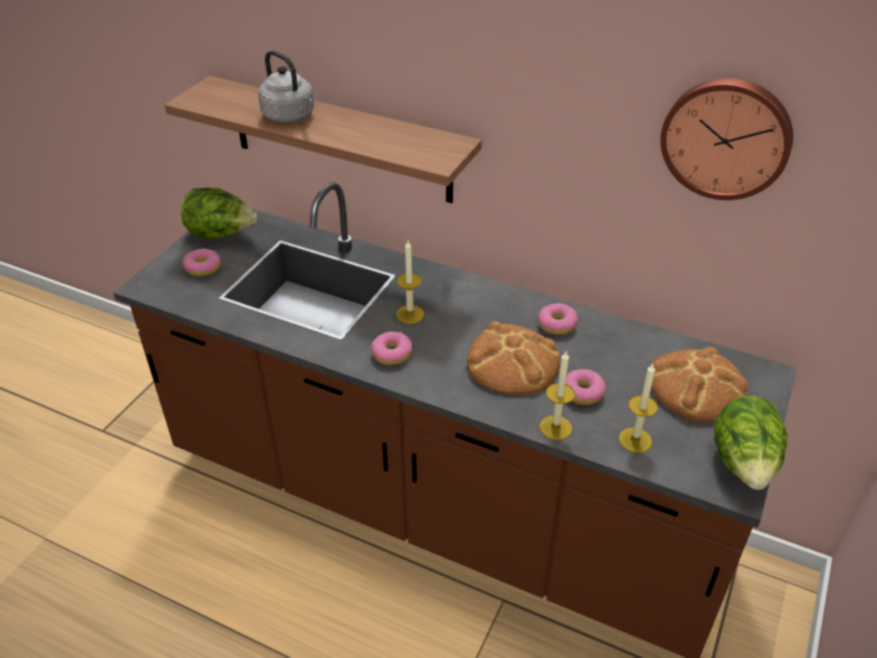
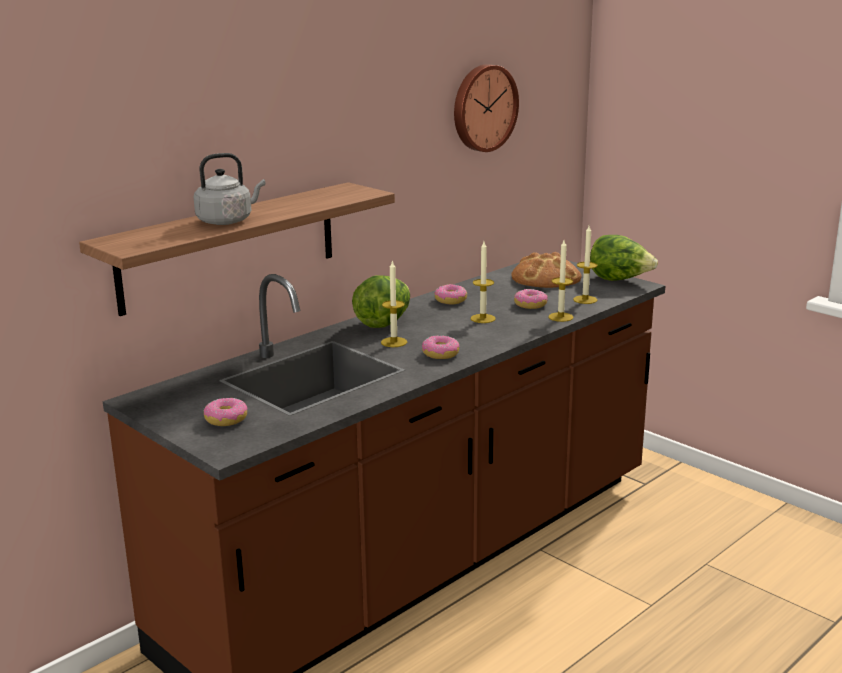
camera: 70 degrees left, 20 degrees down
lettuce [181,188,258,239] -> lettuce moved to [352,275,410,328]
bread [467,321,560,395] -> candle [471,242,496,323]

